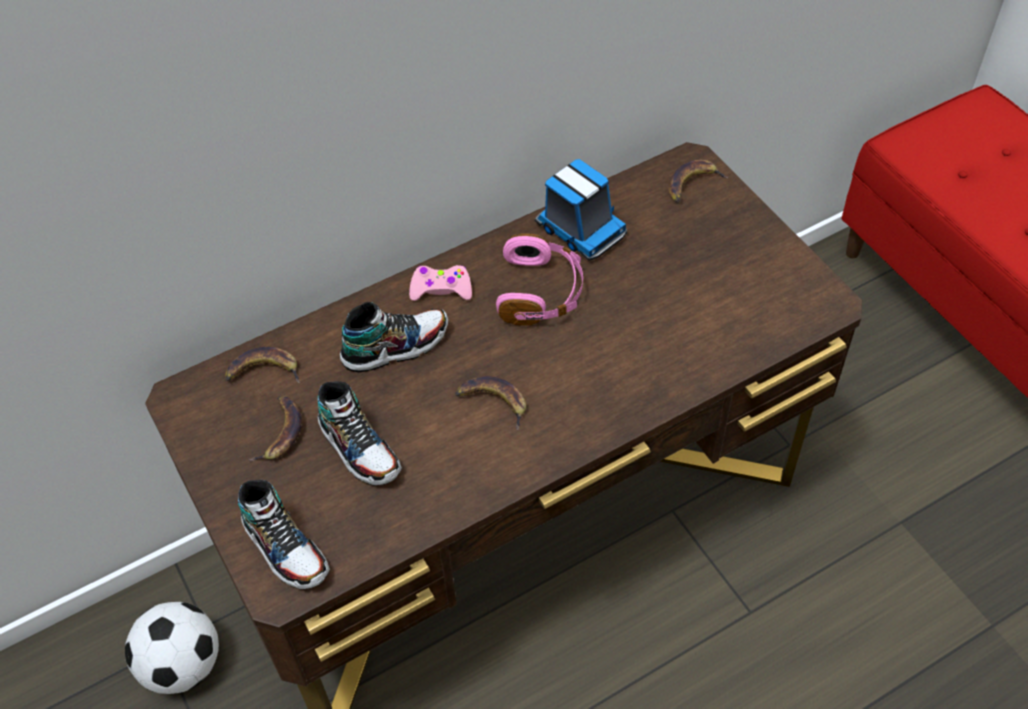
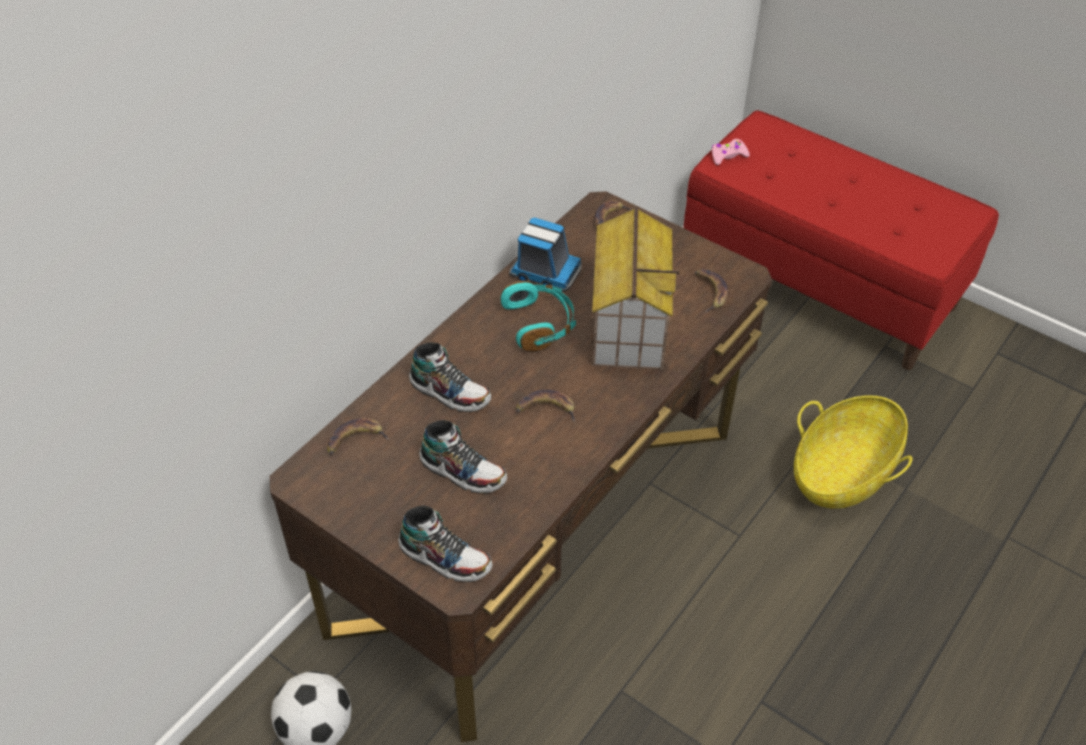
camera: 25 degrees left, 5 degrees down
banana [248,396,302,462] -> banana moved to [695,269,728,313]
shoe [340,302,448,372] -> shoe turned 75 degrees clockwise [409,342,491,412]
pink game controller [409,265,472,301] -> pink game controller moved to [712,139,750,165]
pink headphones [496,233,583,326] -> turquoise headphones [501,281,576,351]
none -> toy house [590,206,680,370]
none -> basket [794,396,913,509]

